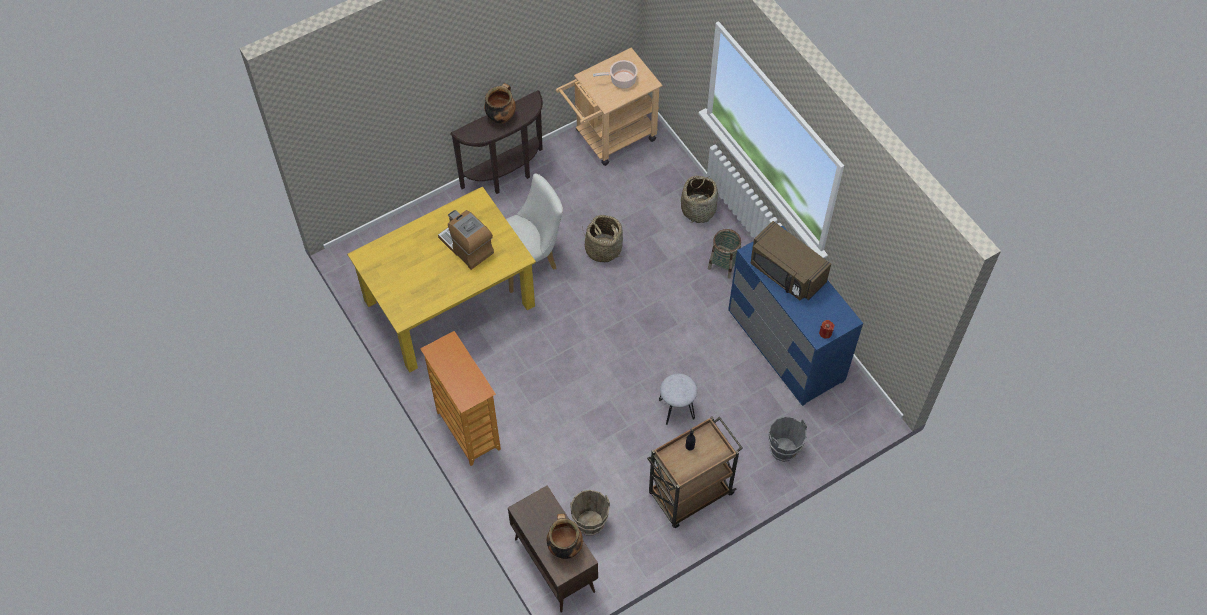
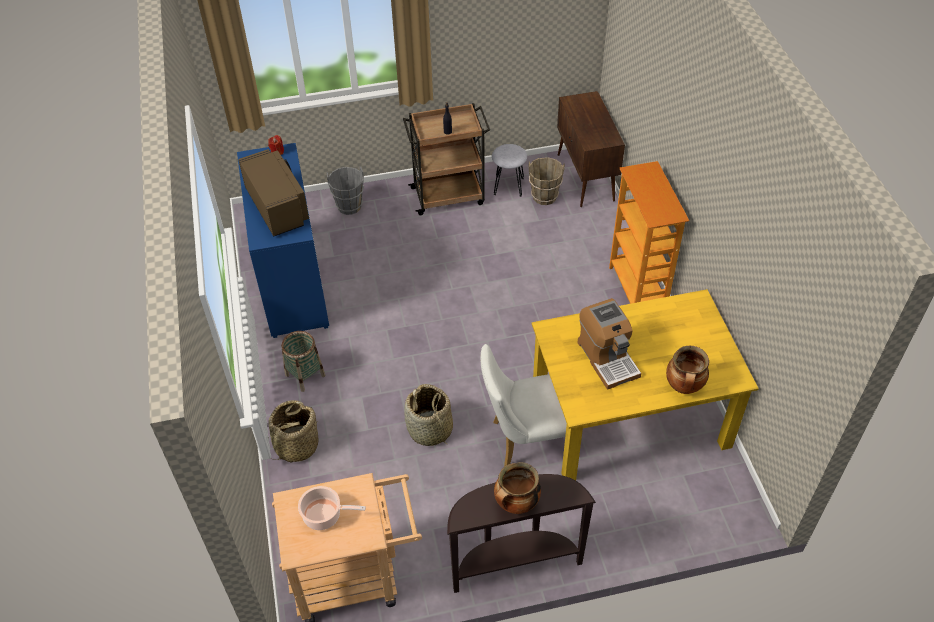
camera: 160 degrees left, 10 degrees down
cooking pot [547,514,583,559] -> cooking pot moved to [666,346,709,394]
grey stool [659,373,697,425] -> grey stool moved to [492,144,527,197]

